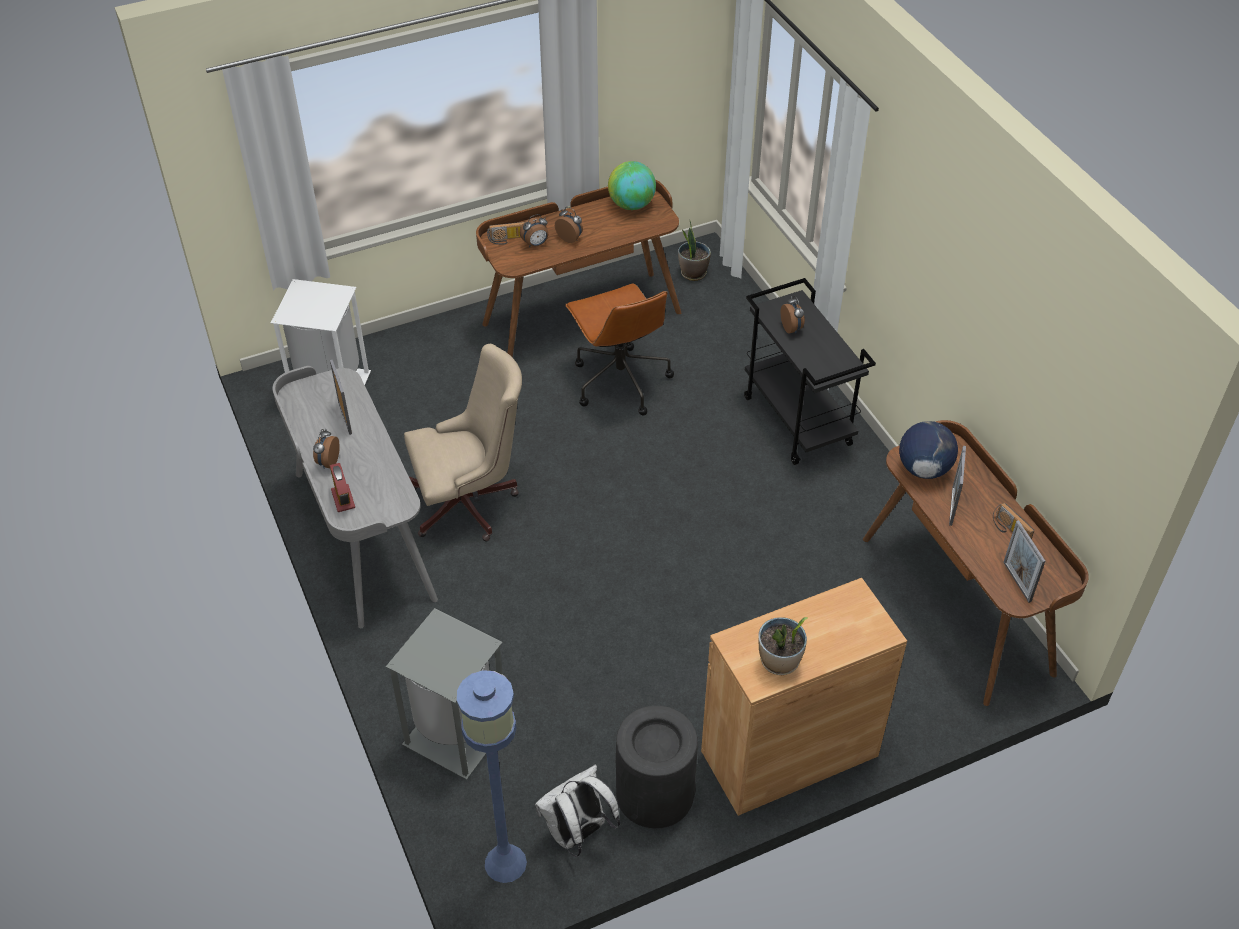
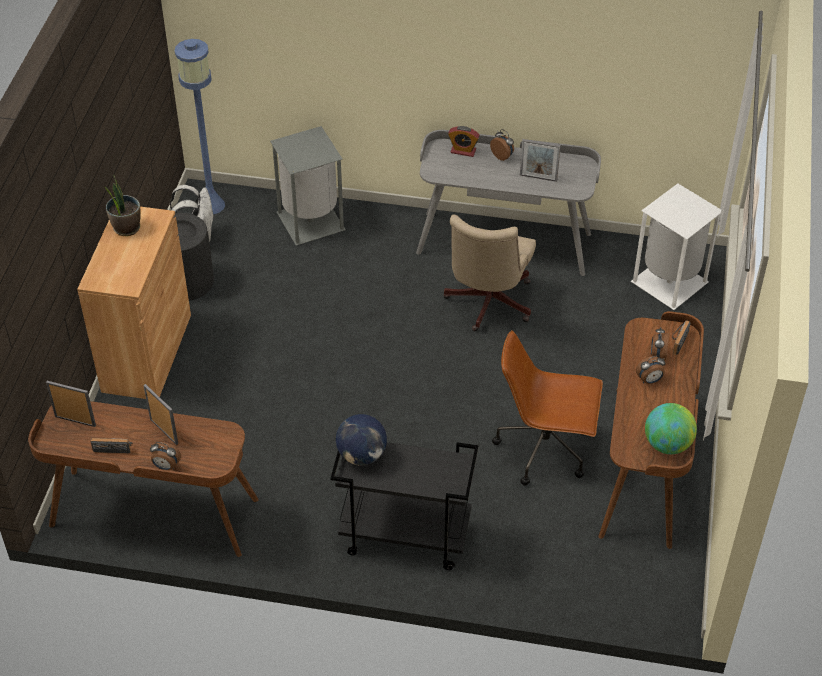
camera: 125 degrees right, 0 degrees up
potted plant [678,221,711,281] -> none
alarm clock [781,296,805,333] -> alarm clock moved to [150,442,181,470]
globe [899,421,958,479] -> globe moved to [336,414,387,465]

